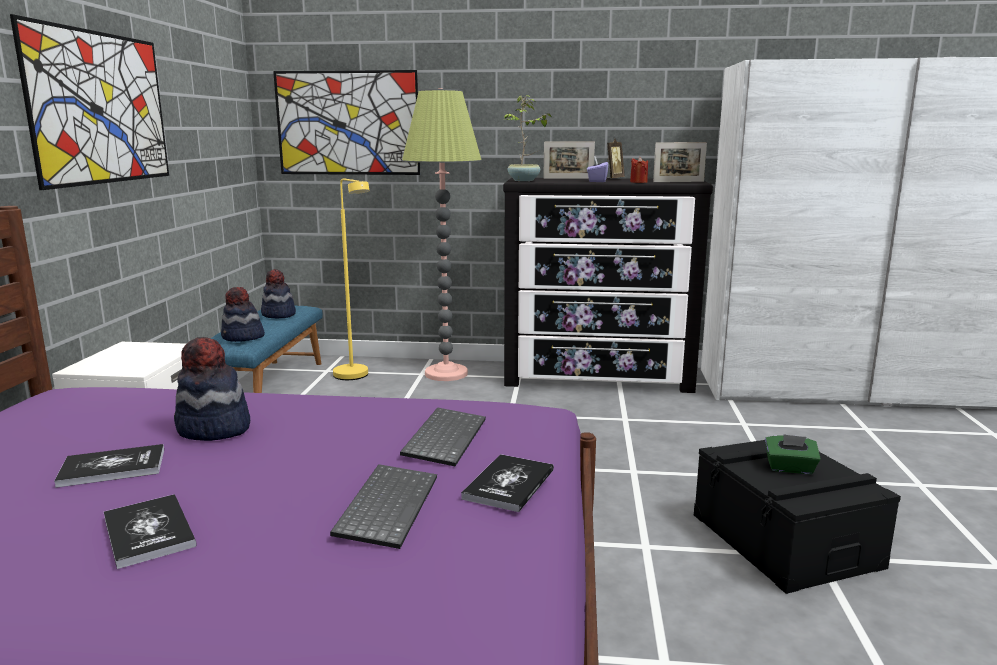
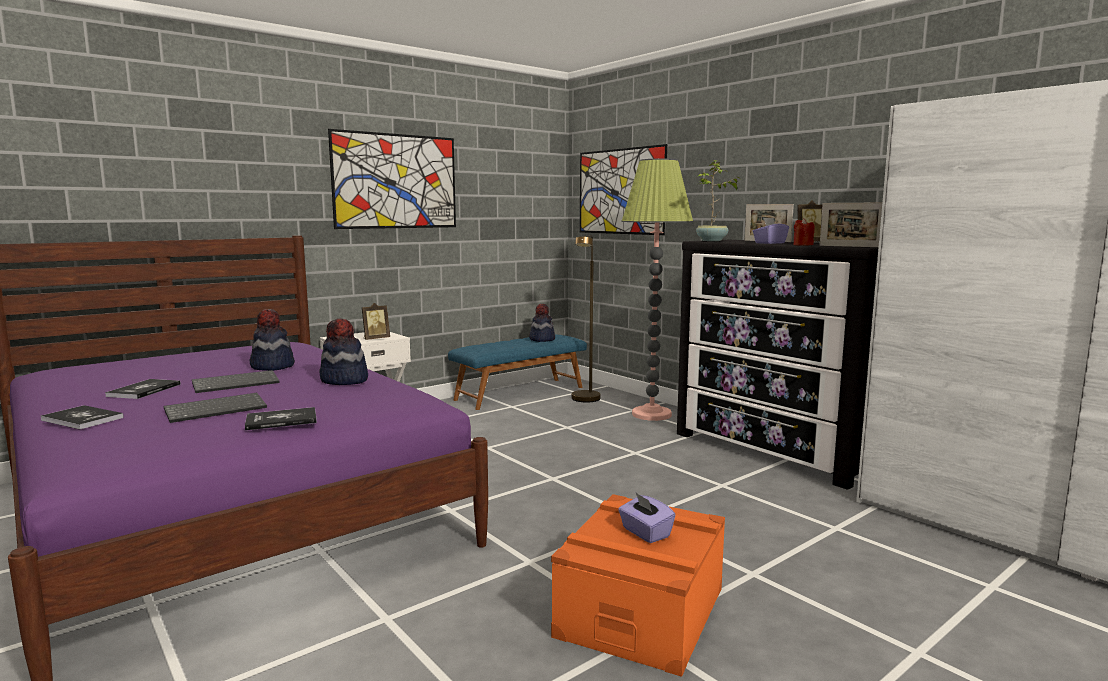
camera: 45 degrees right, 5 degrees down
book [54,444,164,488] -> book moved to [41,405,124,429]
hat [221,287,265,342] -> hat moved to [319,318,368,385]
yellow floor lamp [333,178,369,380] -> brown floor lamp [572,235,601,403]
keyboard [400,407,486,466] -> keyboard moved to [192,370,280,393]
black storage box [694,440,901,594] -> orange storage box [551,494,725,677]
green tissue box [765,434,821,474] -> purple tissue box [618,493,676,543]
none -> picture frame [362,303,390,340]

